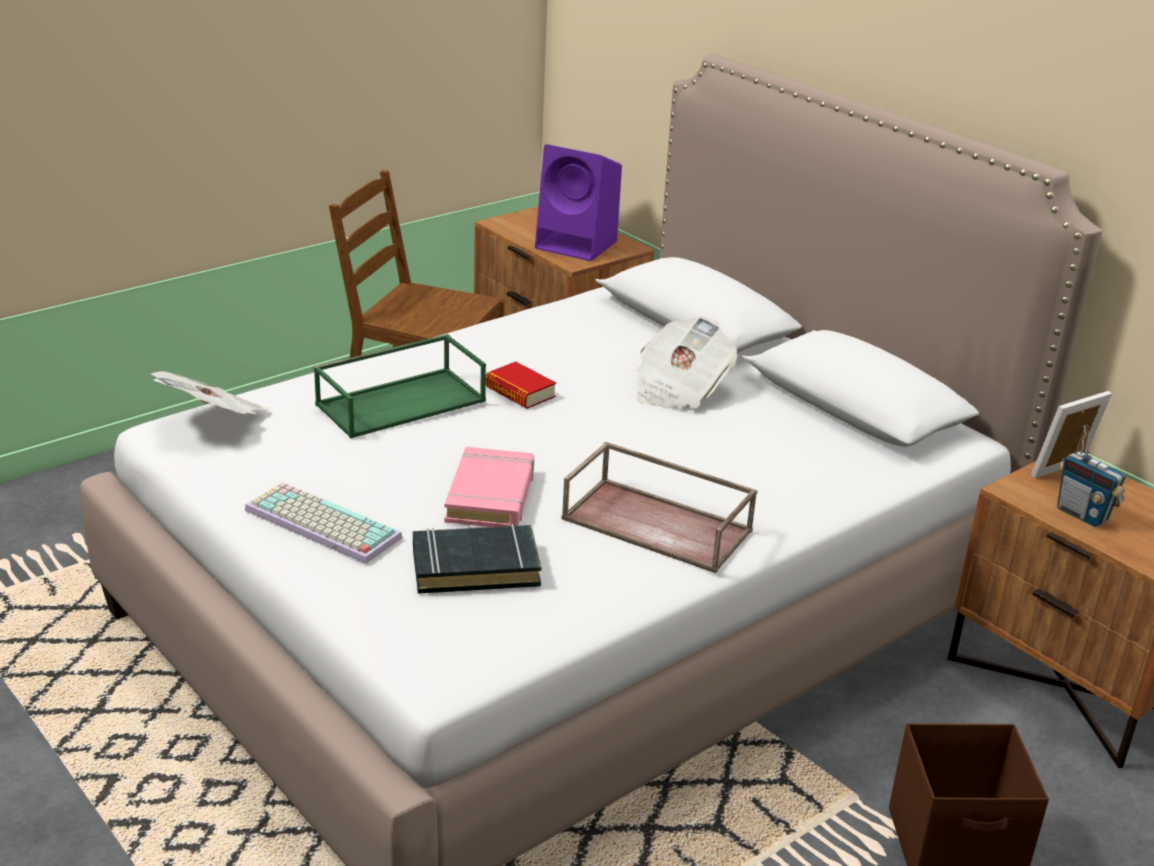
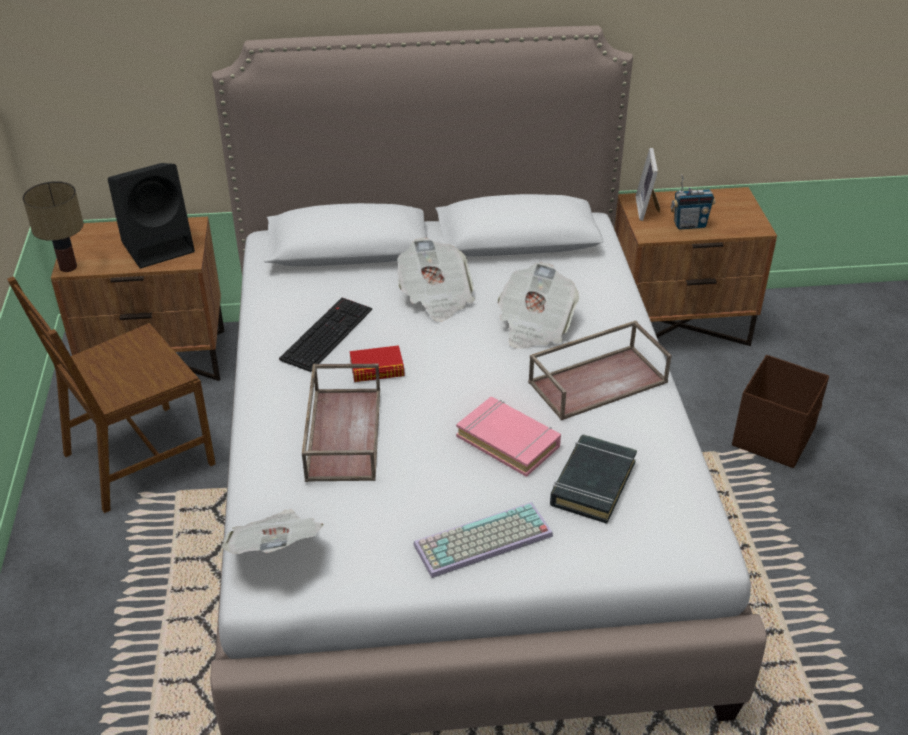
camera: 55 degrees left, 10 degrees up
green tray [314,334,486,438] -> brown tray [302,364,380,482]
purple speaker [535,144,622,261] -> black speaker [108,163,195,269]
none -> table lamp [23,181,84,272]
none -> keyboard [279,298,372,372]
none -> newspaper [497,263,579,349]

